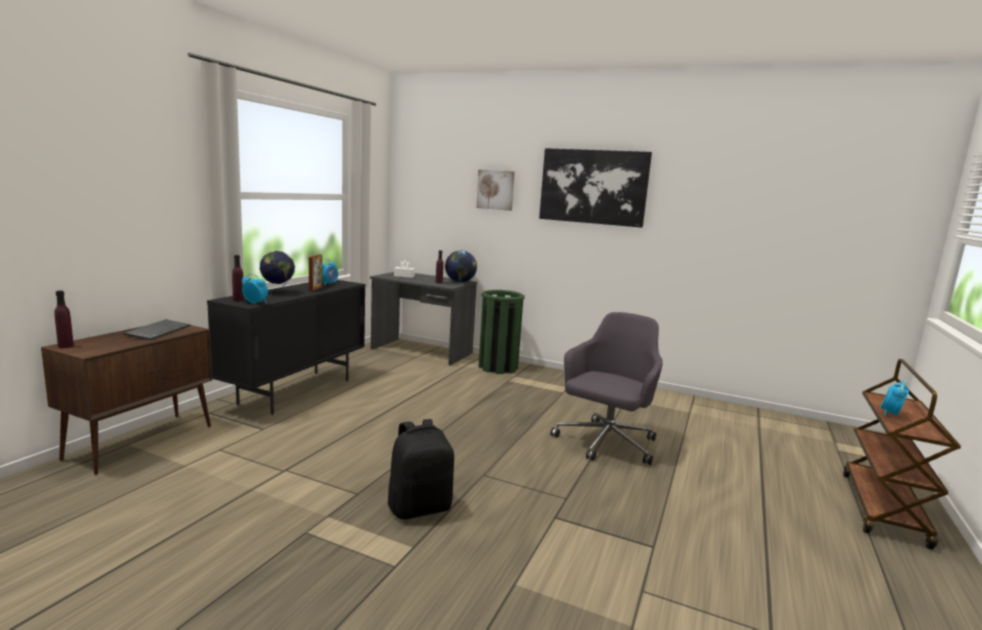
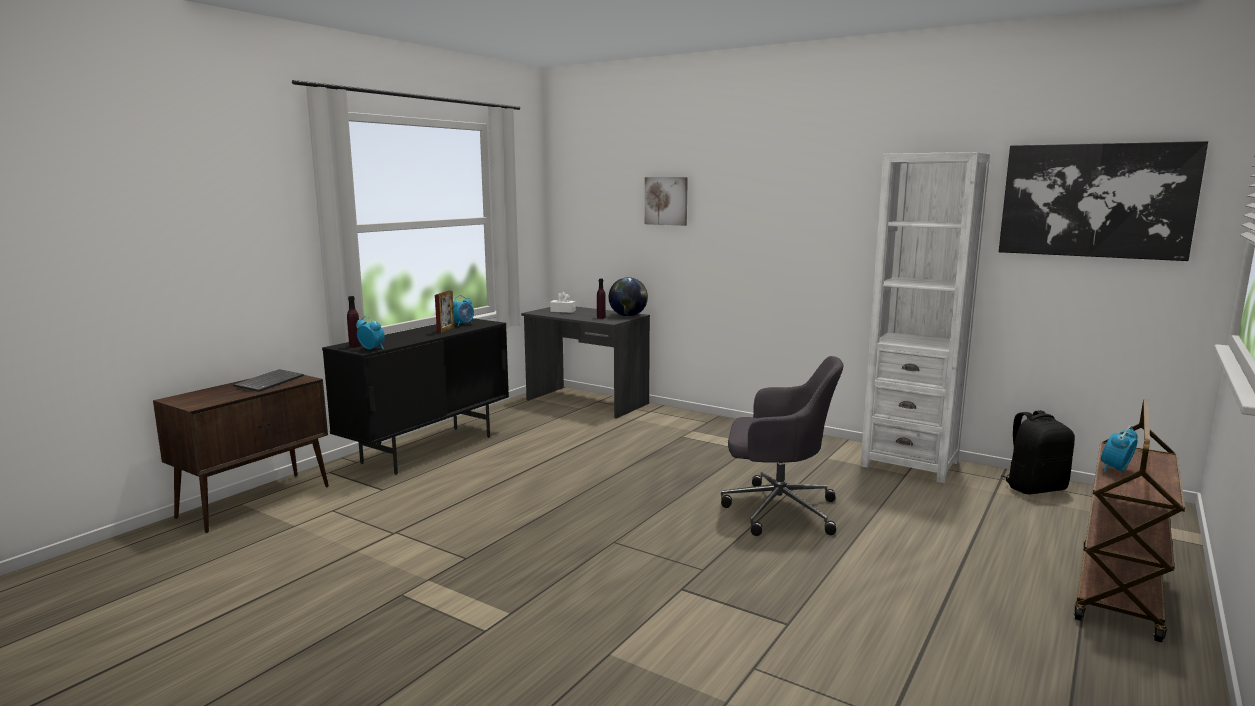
camera: 10 degrees right, 0 degrees up
purple bottle [54,290,74,348] -> none
globe [260,251,295,295] -> none
black backpack [388,419,454,520] -> black backpack moved to [1001,410,1075,494]
green trash can [479,290,525,374] -> none
picture [539,148,652,228] -> picture moved to [999,141,1208,261]
grey office chair [550,312,663,465] -> grey office chair turned 60 degrees clockwise [721,356,843,536]
none -> white bookcase [860,152,990,483]

